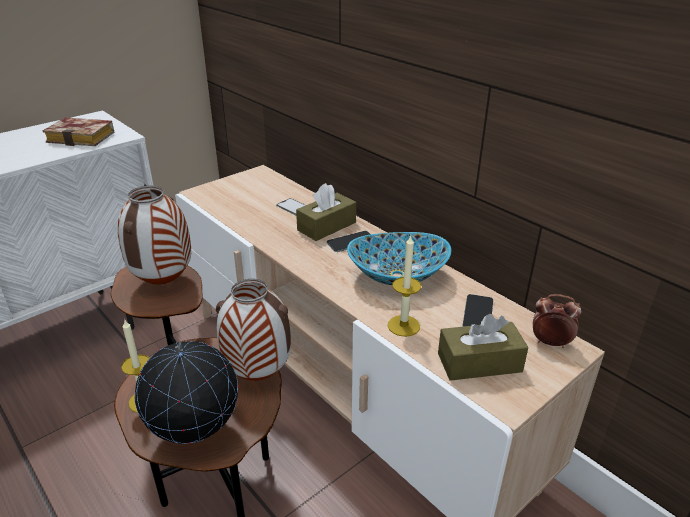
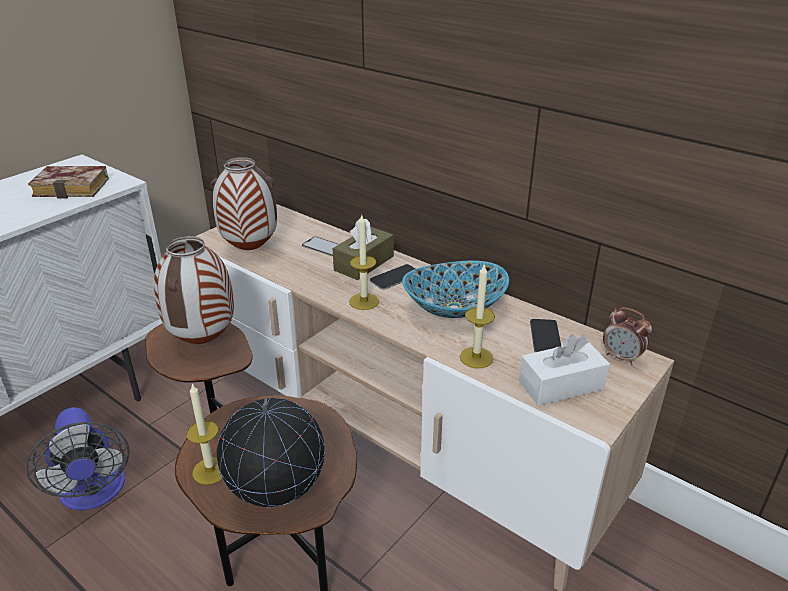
camera: 10 degrees left, 0 degrees up
vase [216,279,291,381] -> vase moved to [211,157,277,250]
brown tissue box [438,314,529,381] -> white tissue box [519,334,610,406]
alarm clock [533,294,581,348] -> alarm clock turned 150 degrees counterclockwise [603,307,652,366]
none -> fan [26,407,130,510]
none -> candle [349,215,379,310]

